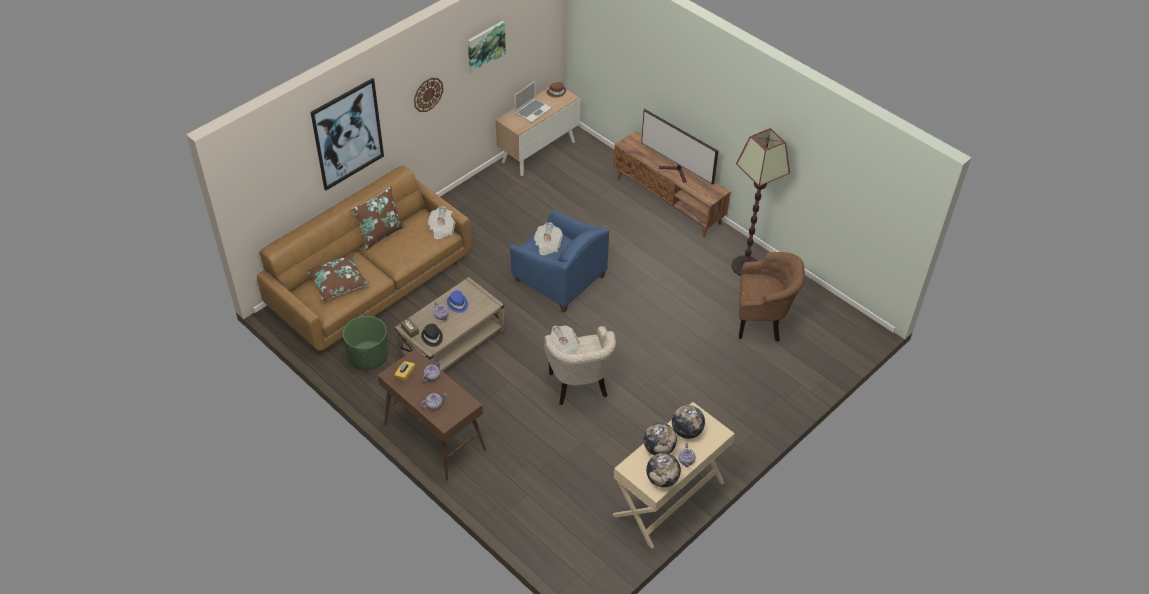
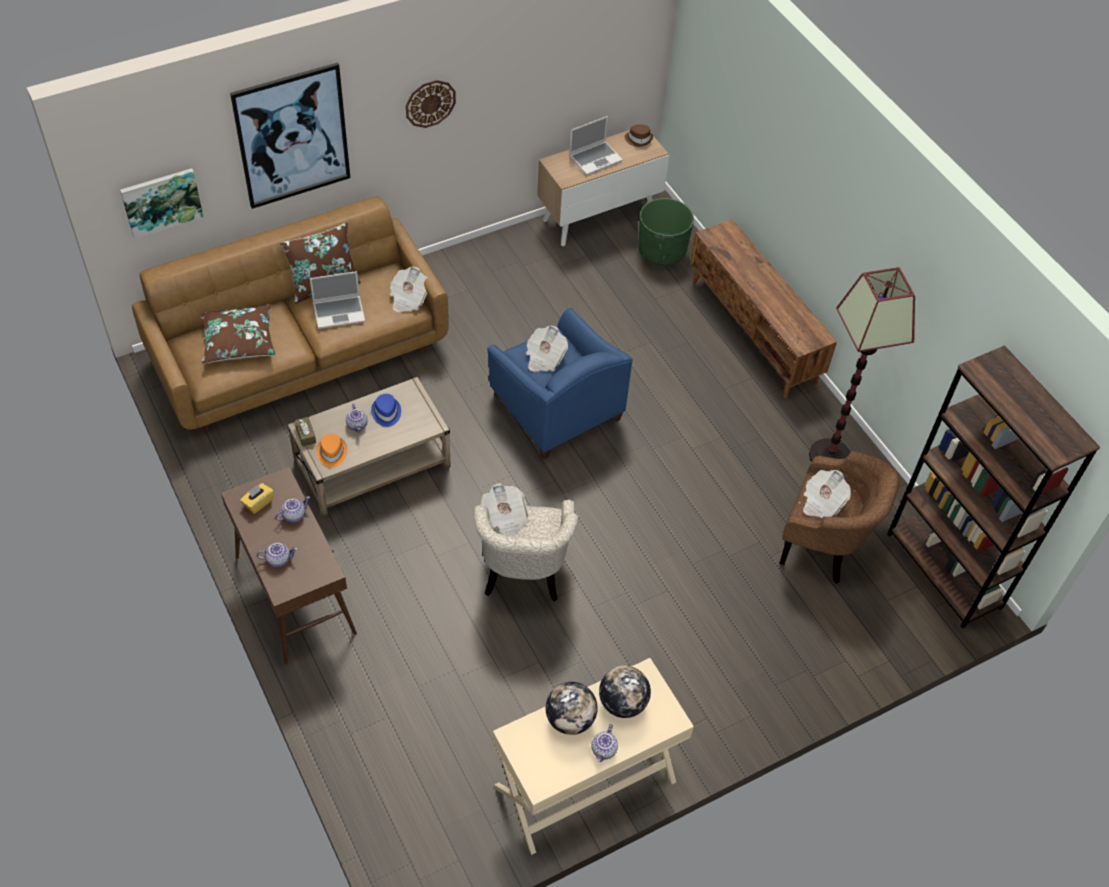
camera: 15 degrees right, 5 degrees up
green planter [343,316,388,370] -> green planter moved to [638,198,694,266]
black hat [421,324,443,347] -> orange hat [317,433,347,468]
picture [468,21,506,74] -> picture moved to [120,168,204,239]
television [641,109,719,184] -> none
globe [646,453,681,488] -> none
none -> laptop [310,271,365,329]
none -> newspaper [803,470,851,518]
none -> brown bookcase [887,345,1100,629]

